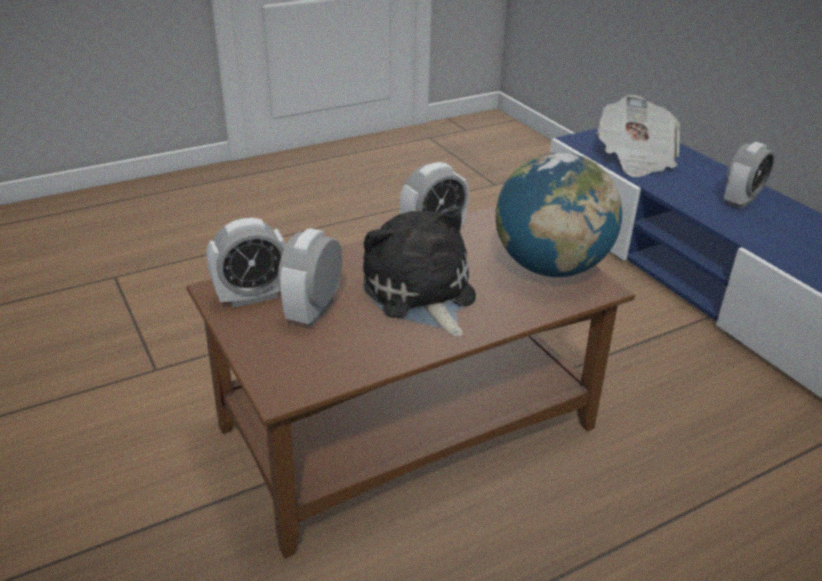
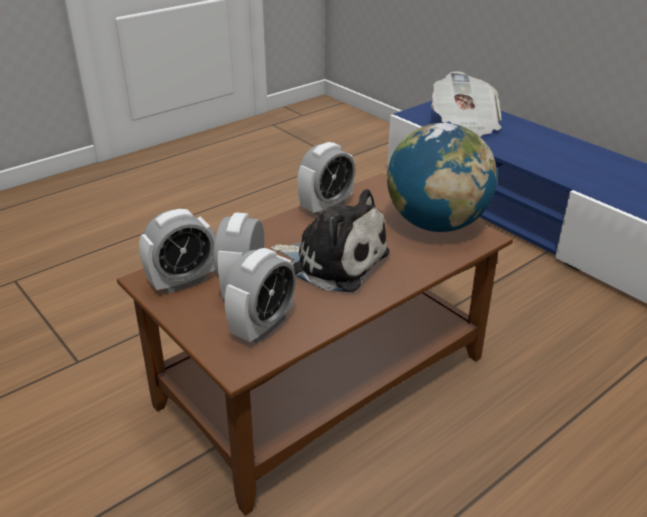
camera: 10 degrees left, 0 degrees up
plush toy [363,205,476,337] -> plush toy turned 150 degrees clockwise [270,189,389,292]
alarm clock [724,142,775,209] -> alarm clock moved to [224,248,296,343]

